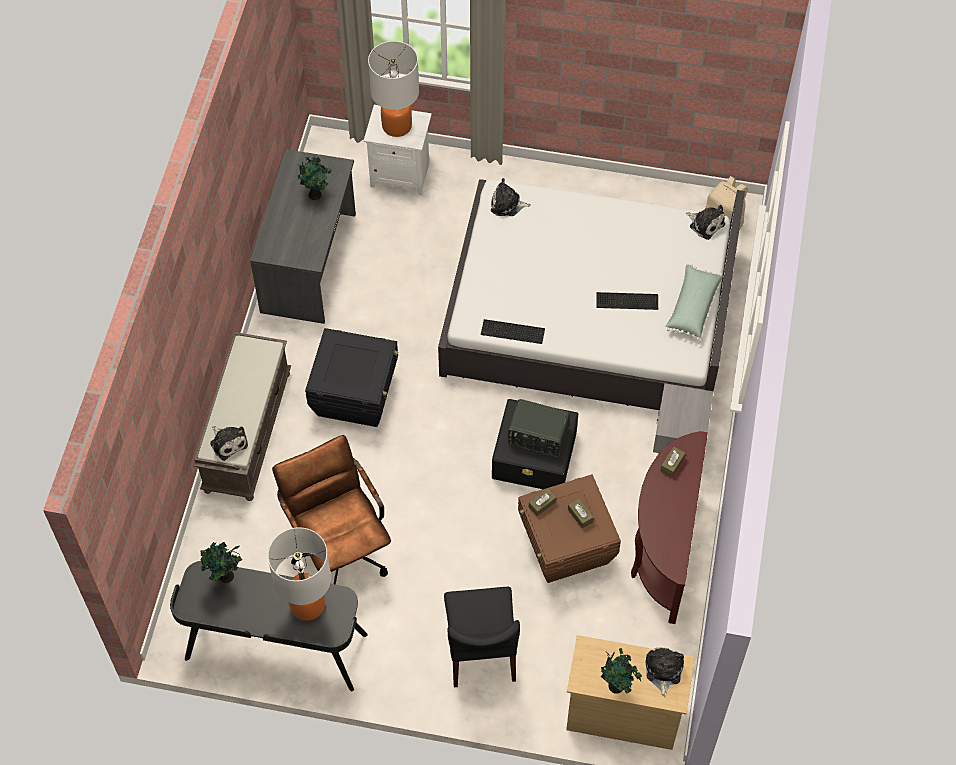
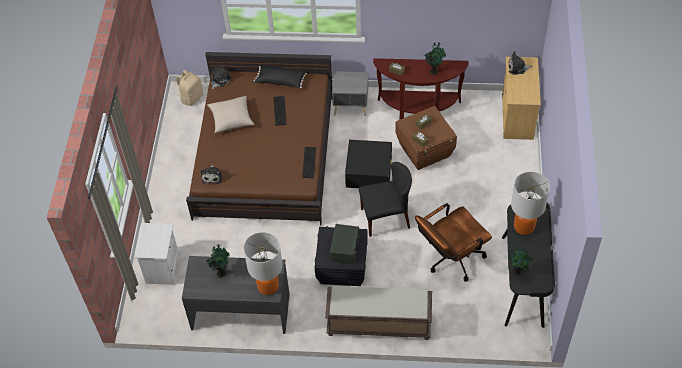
camera: 95 degrees left, 5 degrees down
plush toy [210,426,248,461] -> none
table lamp [368,41,419,137] -> table lamp moved to [244,232,283,295]
white bed [438,179,745,410] -> brown bed [186,52,333,225]
black chair [444,587,520,687] -> black chair moved to [359,162,412,237]
radio [508,399,570,457] -> radio moved to [330,224,360,264]
potted plant [601,648,642,694] -> potted plant moved to [425,43,446,75]
green pillow [666,264,723,341] -> black pillow [254,65,307,88]
none -> beige pillow [207,96,254,134]

